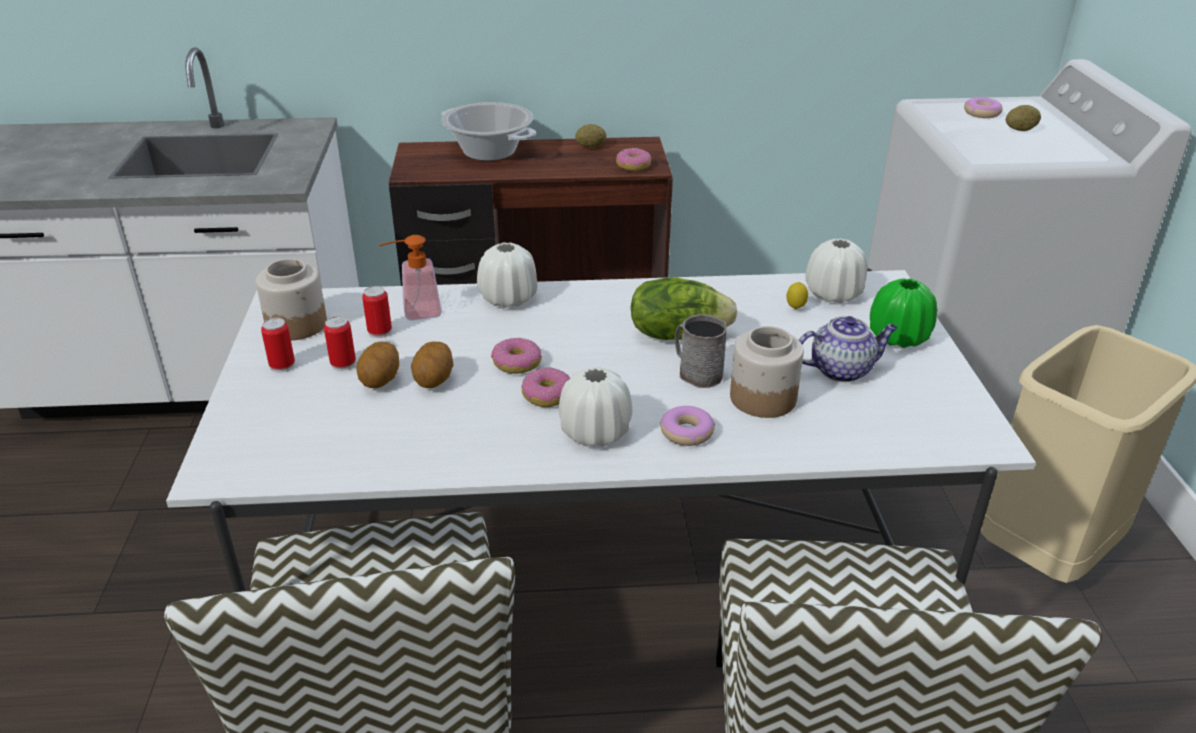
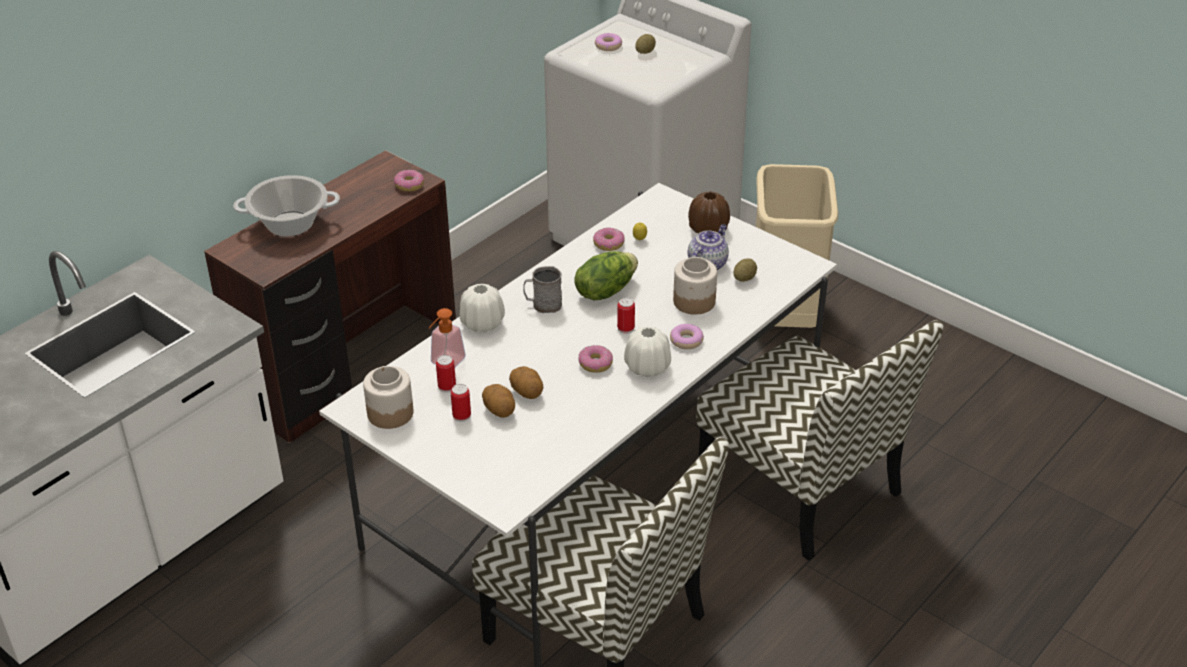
camera: 45 degrees left, 5 degrees up
can [261,318,295,372] -> can moved to [617,297,635,334]
donut [491,338,542,374] -> donut moved to [593,227,625,251]
potato [575,124,606,148] -> potato moved to [733,258,757,282]
grey mug [675,314,727,388] -> grey mug moved to [523,266,562,313]
white vase [805,238,867,303] -> none
green vase [870,278,937,348] -> brown vase [688,191,730,233]

